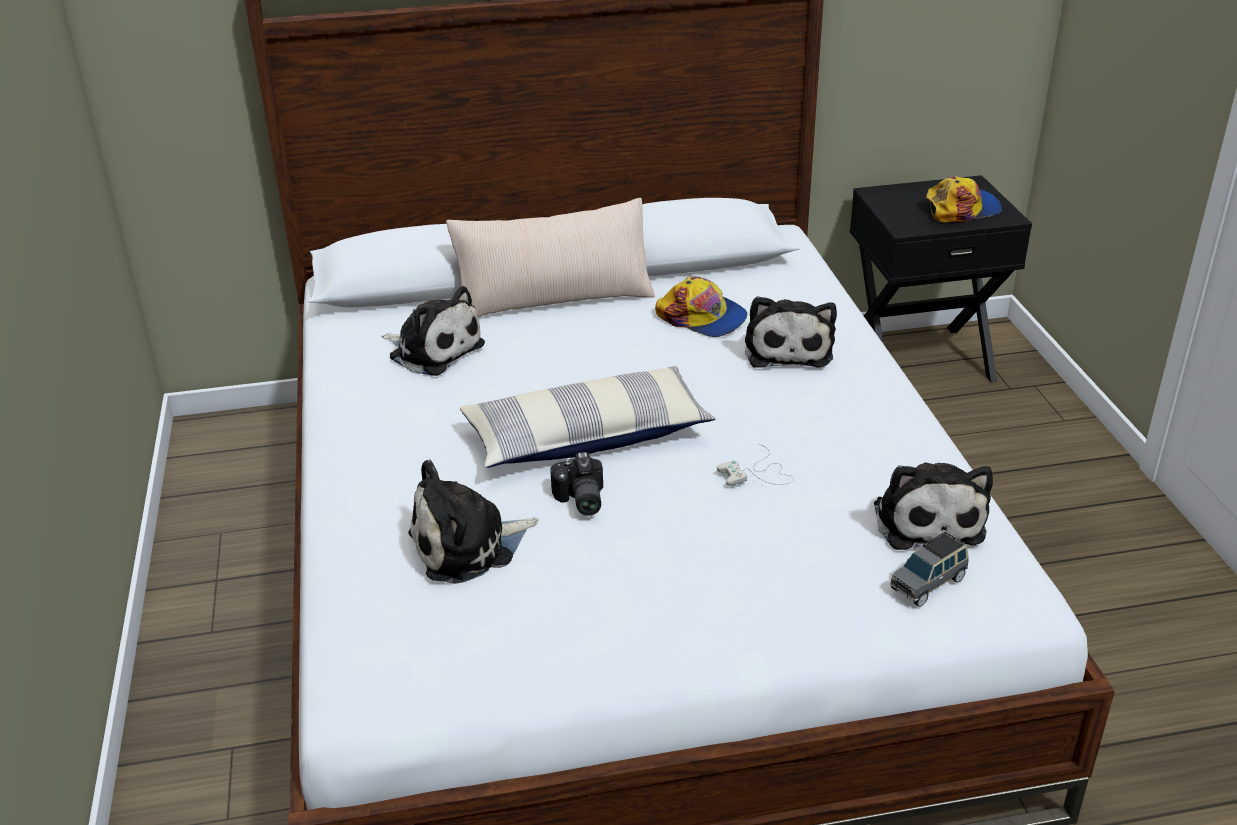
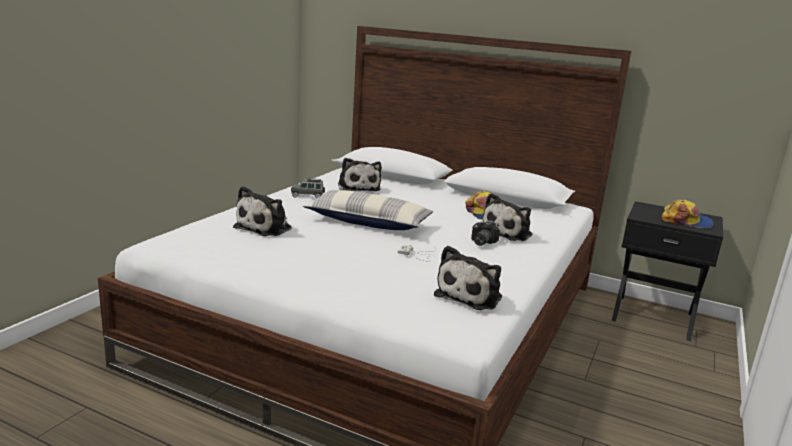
camera: 35 degrees right, 15 degrees down
plush toy [408,460,538,584] -> plush toy turned 75 degrees counterclockwise [233,186,292,236]
beige pillow [446,198,655,317] -> none
camera [550,452,603,516] -> camera moved to [471,220,500,246]
grey toy car [890,531,969,607] -> grey toy car moved to [291,178,325,199]

